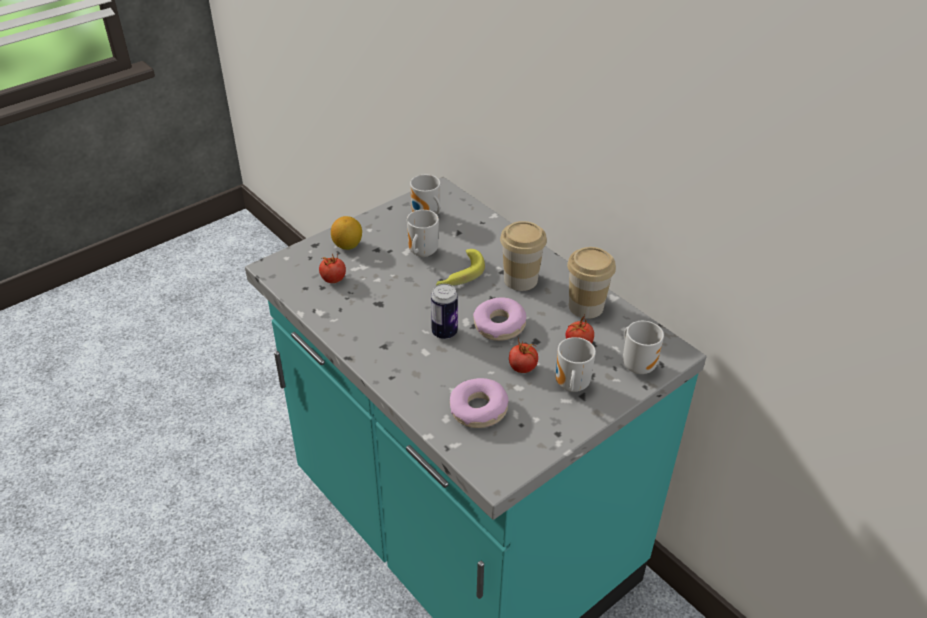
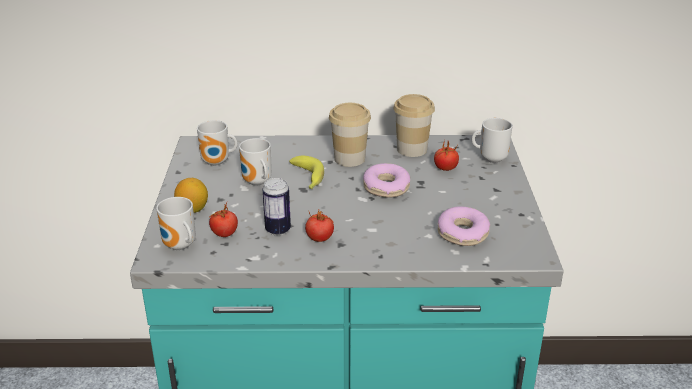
camera: 50 degrees left, 10 degrees down
can [431,284,458,339] -> can moved to [263,178,291,235]
tomato [509,337,538,373] -> tomato moved to [305,210,334,242]
mug [556,337,596,392] -> mug moved to [156,197,196,250]

